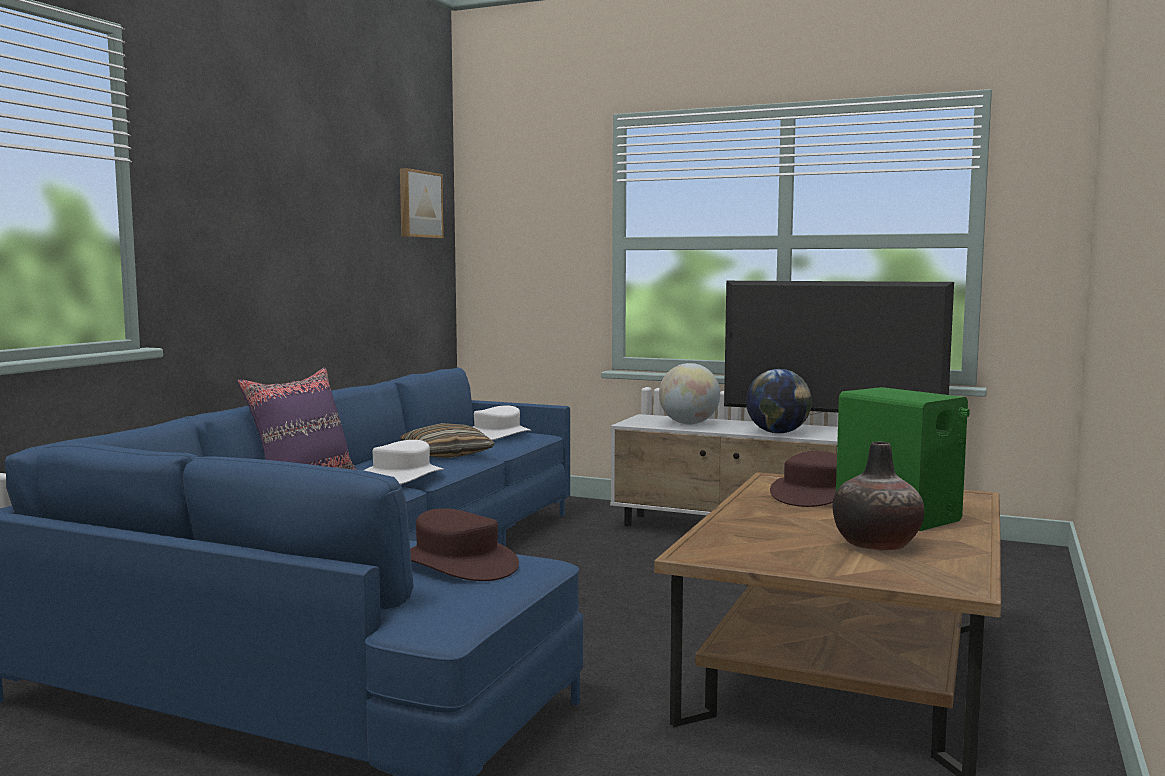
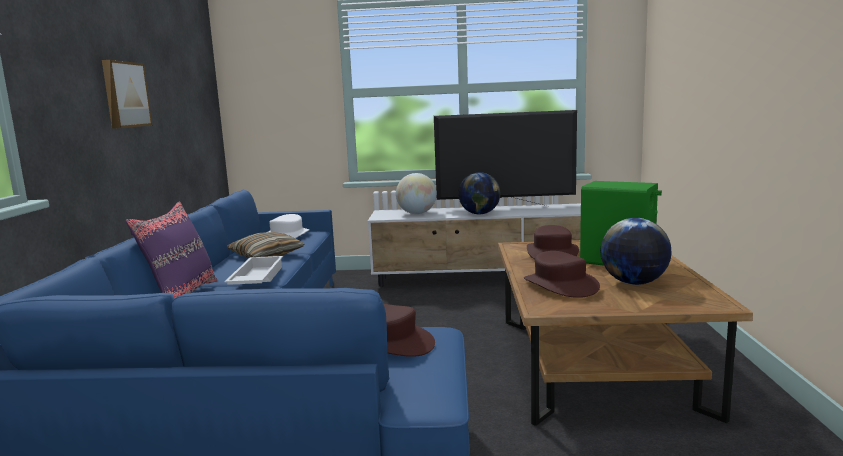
camera: 20 degrees left, 5 degrees up
white hat [364,440,444,485] -> white tray [224,256,283,285]
picture [400,168,444,238] -> picture moved to [102,60,152,129]
vase [832,442,924,551] -> globe [600,218,672,285]
none -> brown hat [524,251,600,298]

